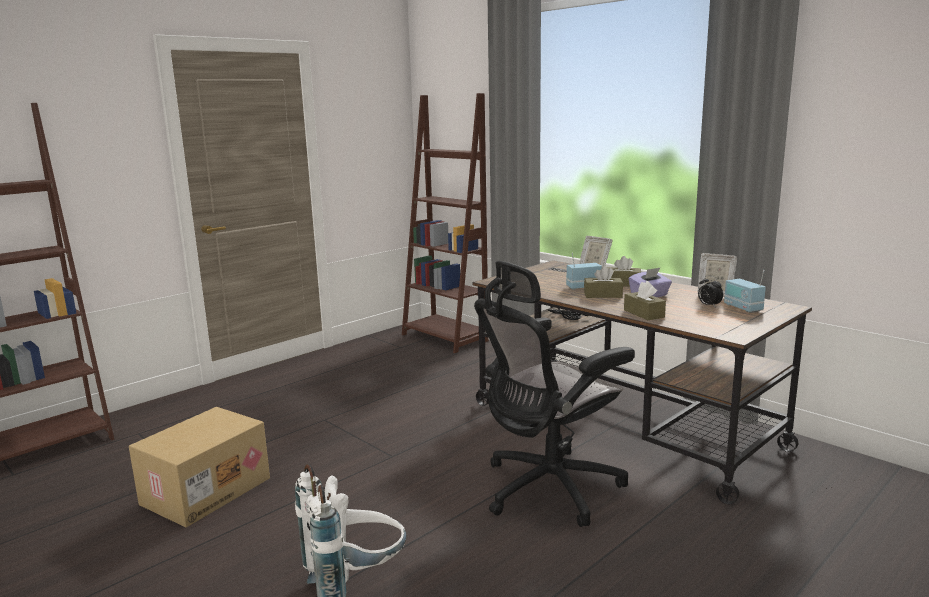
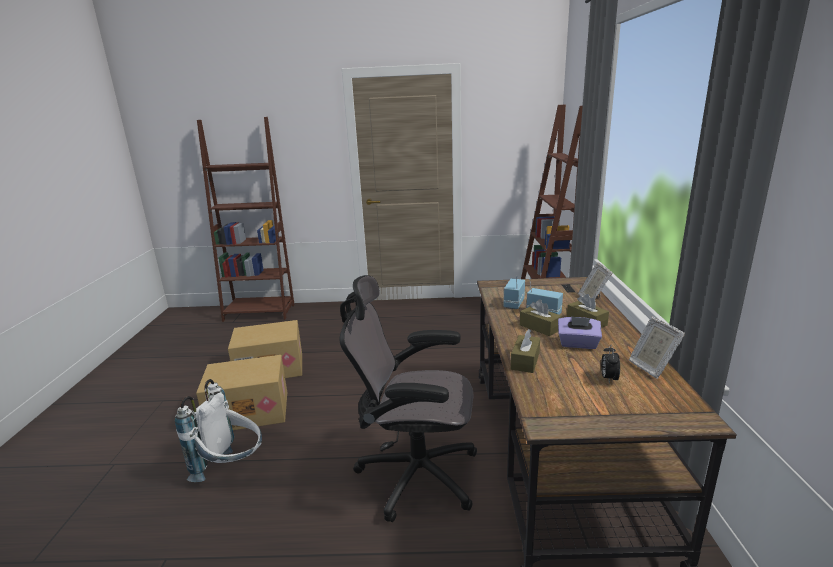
camera: 45 degrees right, 5 degrees up
radio [724,270,766,313] -> radio moved to [503,276,525,309]
none -> cardboard box [196,355,287,430]

